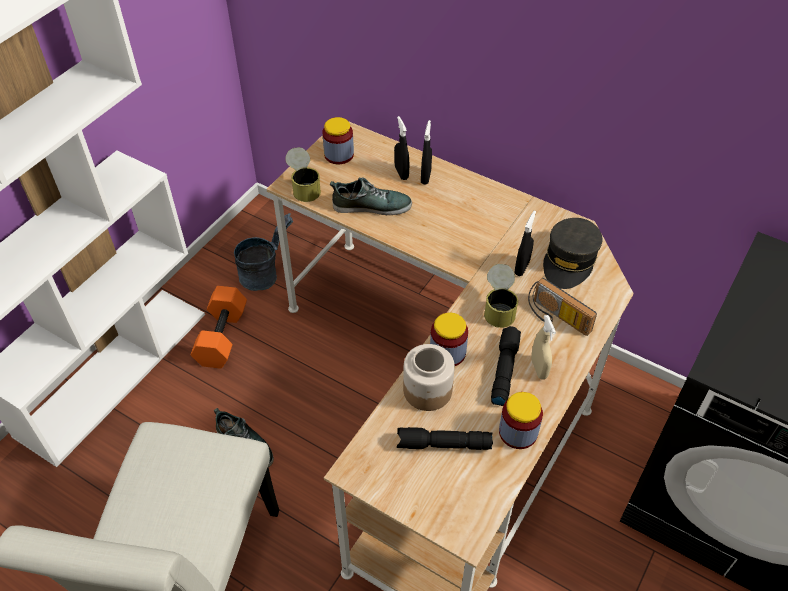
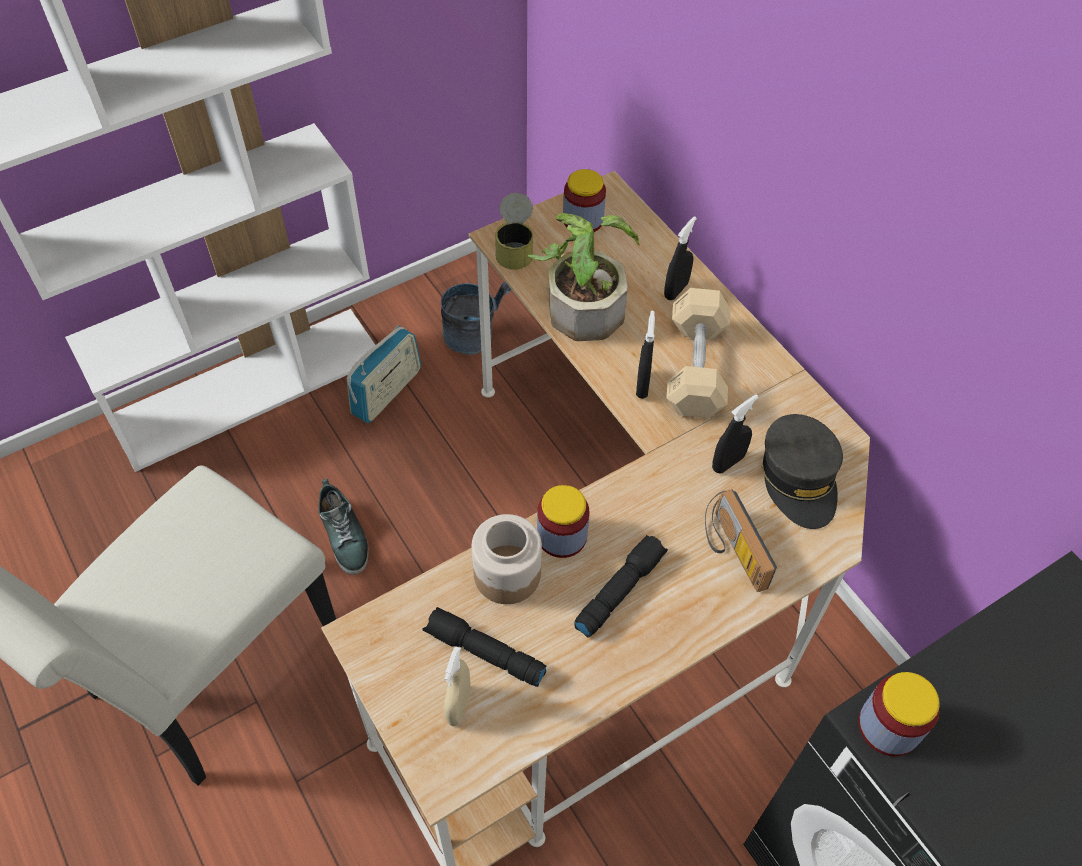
camera: 25 degrees right, 5 degrees up
orange dumbbell [190,286,247,369] -> radio [347,326,421,423]
shoe [330,177,412,215] -> potted plant [528,213,640,341]
black spray bottle [394,116,409,180] -> black spray bottle moved to [636,311,655,399]
can [484,264,518,328] -> none
jar [499,392,543,449] -> jar moved to [859,672,940,757]
beige spray bottle [531,315,556,380] -> beige spray bottle moved to [444,646,471,726]
grey cap [543,218,602,289] -> grey cap turned 60 degrees counterclockwise [761,414,843,529]
none -> beige dumbbell [666,288,730,419]

